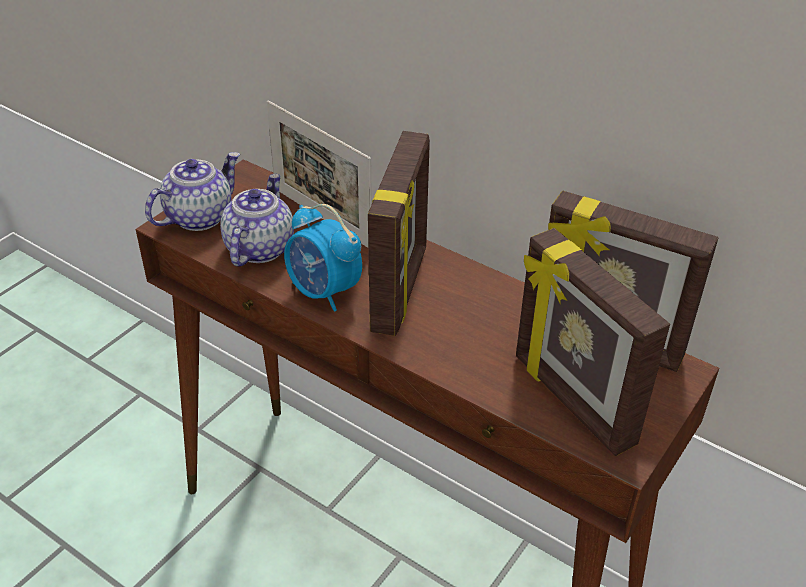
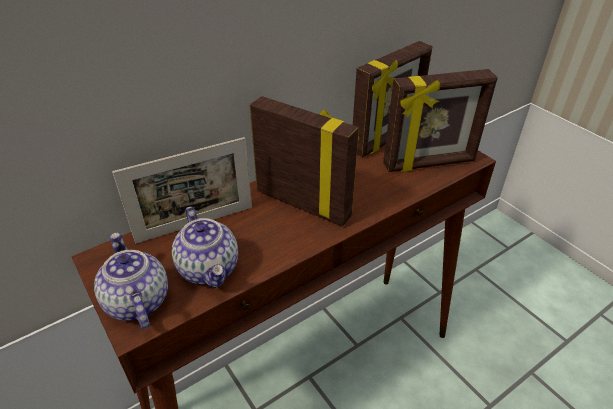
camera: 70 degrees left, 0 degrees up
teapot [220,174,294,266] -> teapot turned 150 degrees counterclockwise [172,207,238,288]
alarm clock [284,204,362,312] -> none

